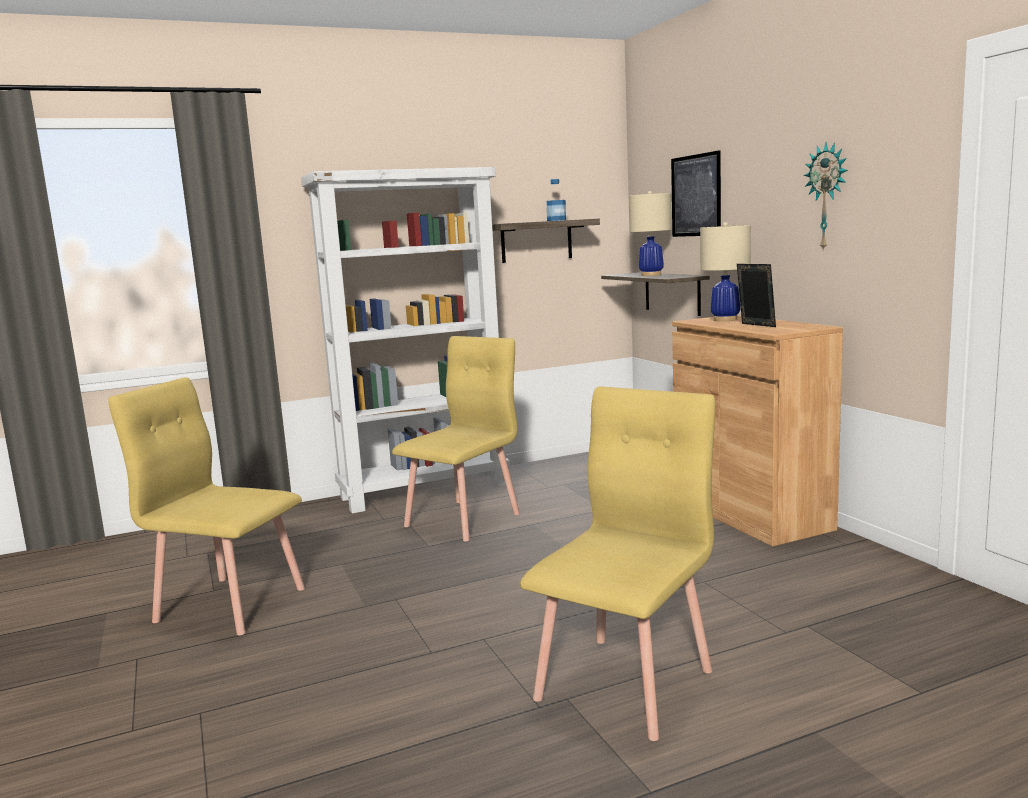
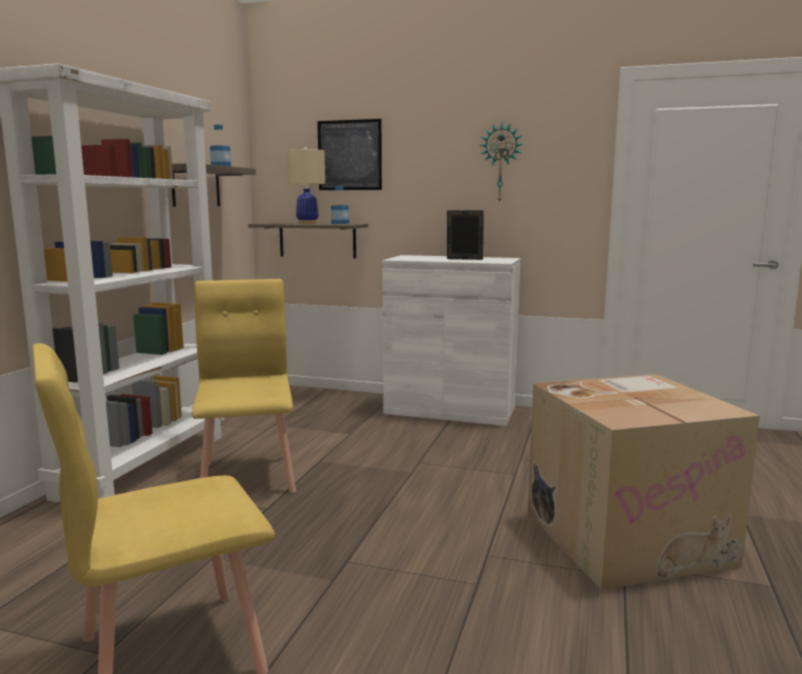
camera: 50 degrees left, 0 degrees up
yellow chair [520,386,715,741] -> cardboard box [528,374,760,590]
brown cabinet [672,315,843,547] -> white cabinet [382,255,520,426]
beige table lamp [700,222,751,321] -> none
none -> bottle [331,186,349,224]

